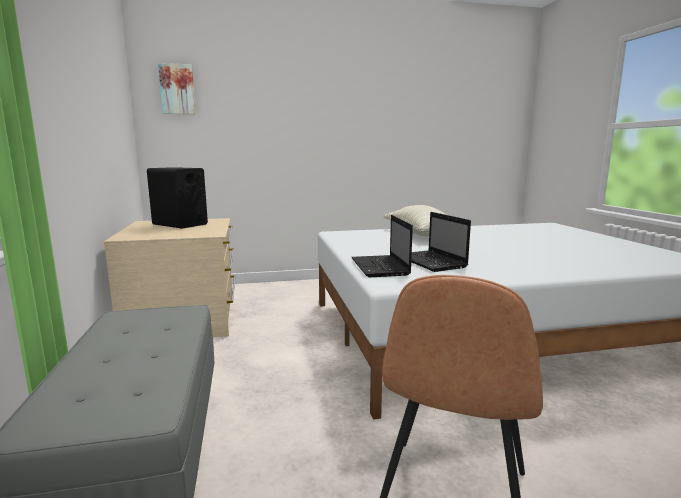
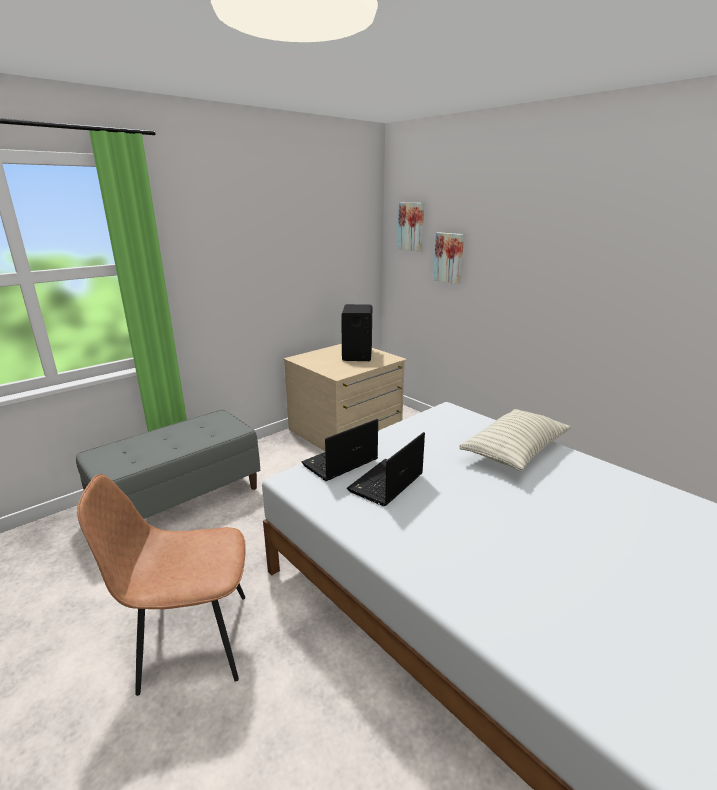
camera: 60 degrees right, 10 degrees up
none -> picture [433,232,464,284]

